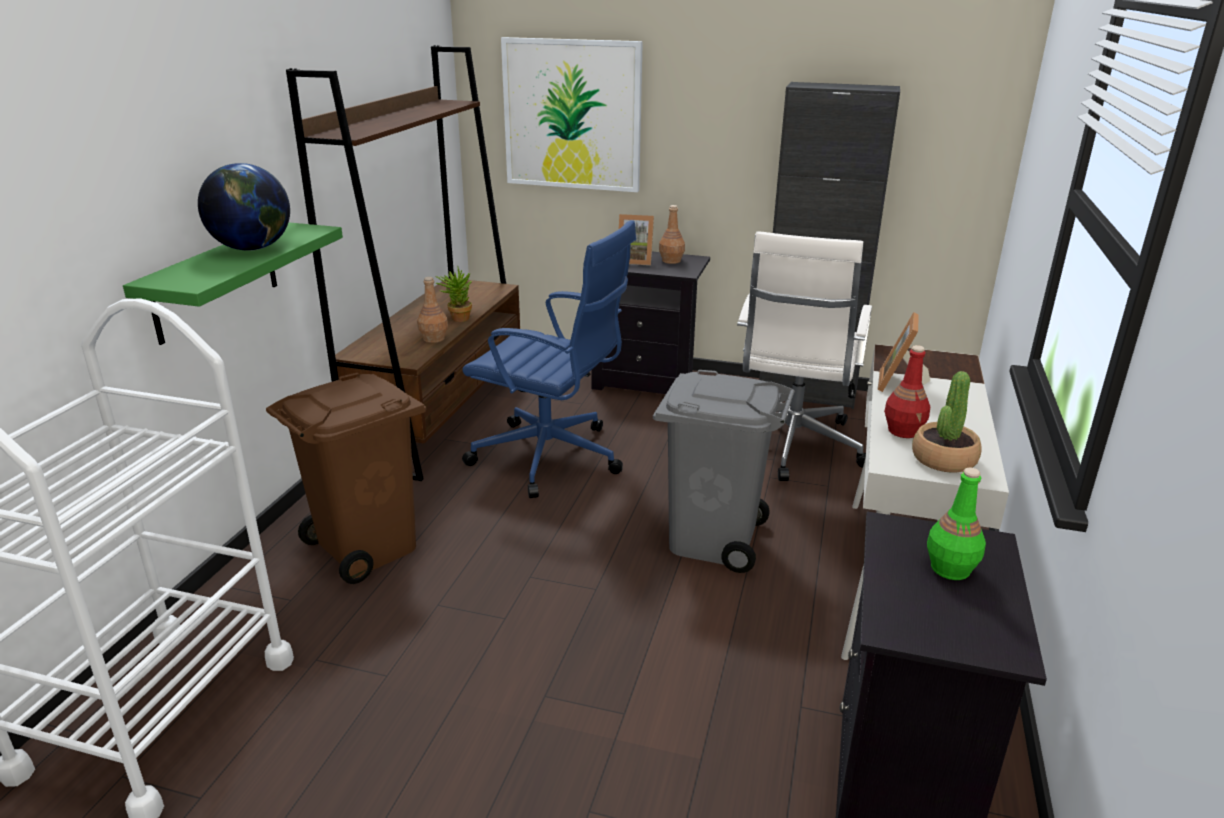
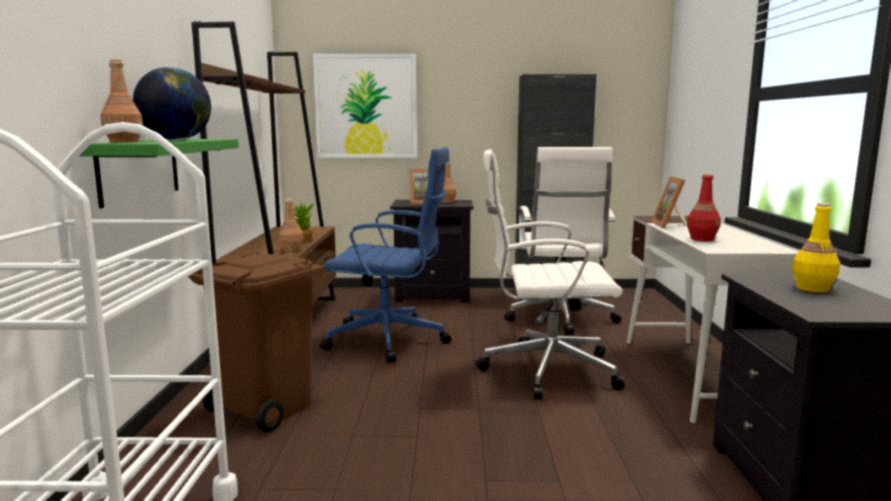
camera: 15 degrees left, 15 degrees down
grey trash can [653,370,795,573] -> white office chair [476,149,625,400]
potted plant [912,371,982,472] -> none
green bottle [927,467,986,580] -> yellow bottle [792,203,840,292]
none -> brown bottle [101,59,143,142]

